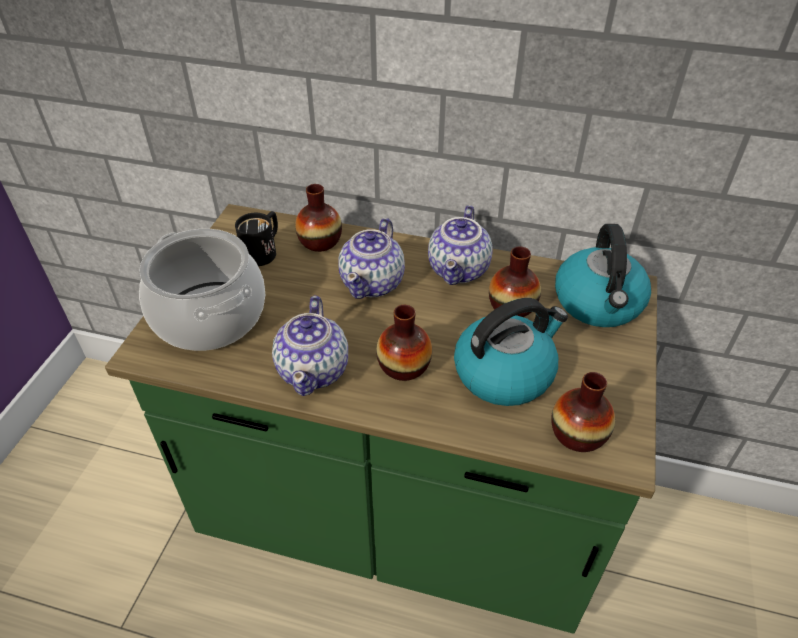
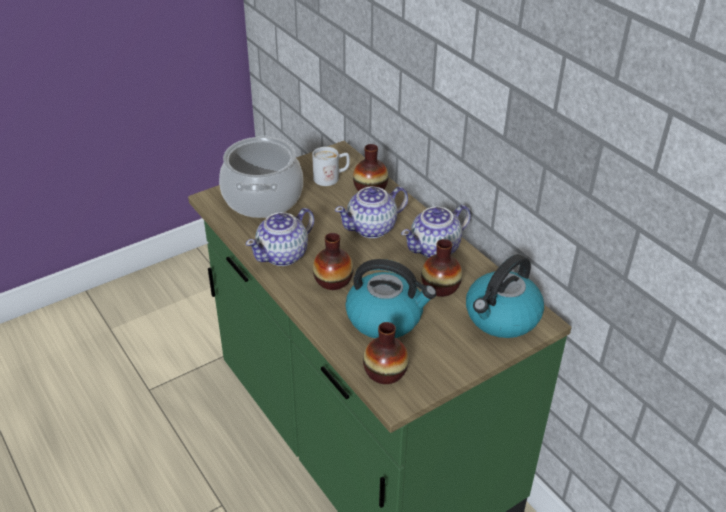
camera: 40 degrees right, 5 degrees down
black mug [235,211,278,266] -> white mug [312,147,350,186]

